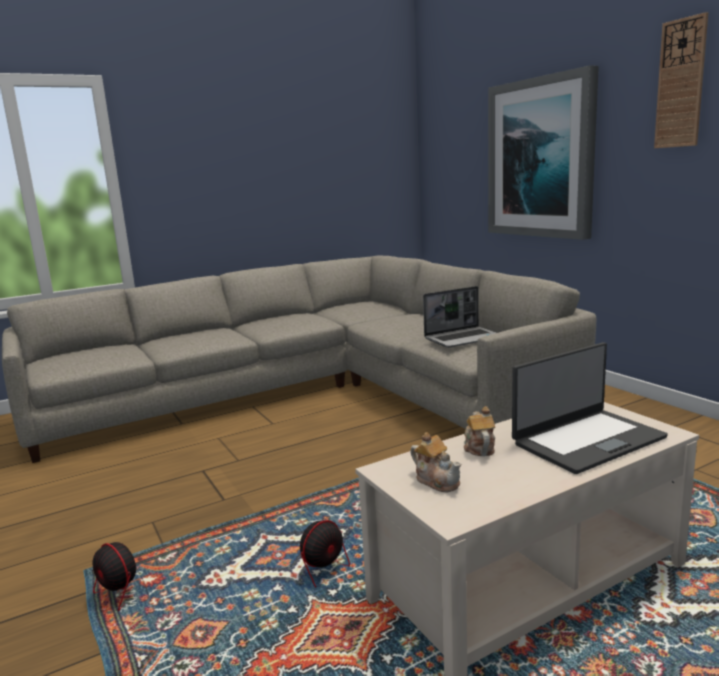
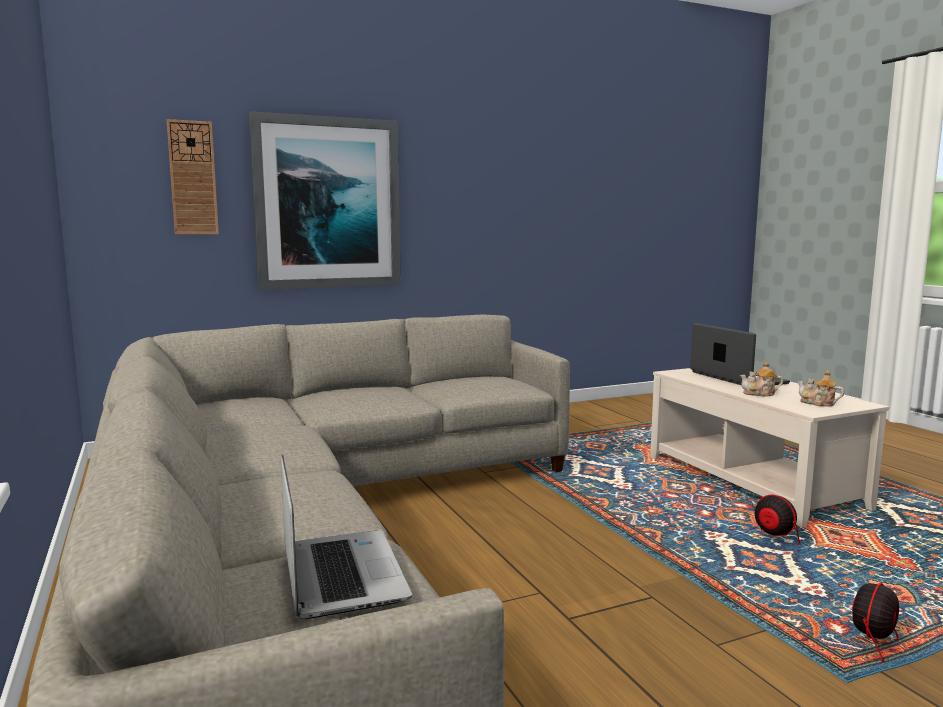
camera: 85 degrees left, 5 degrees down
teapot [410,432,461,492] -> teapot turned 105 degrees counterclockwise [798,370,844,406]
laptop [423,286,496,348] -> laptop moved to [281,455,412,619]
wall clock [654,12,708,148] -> wall clock moved to [167,119,219,235]

